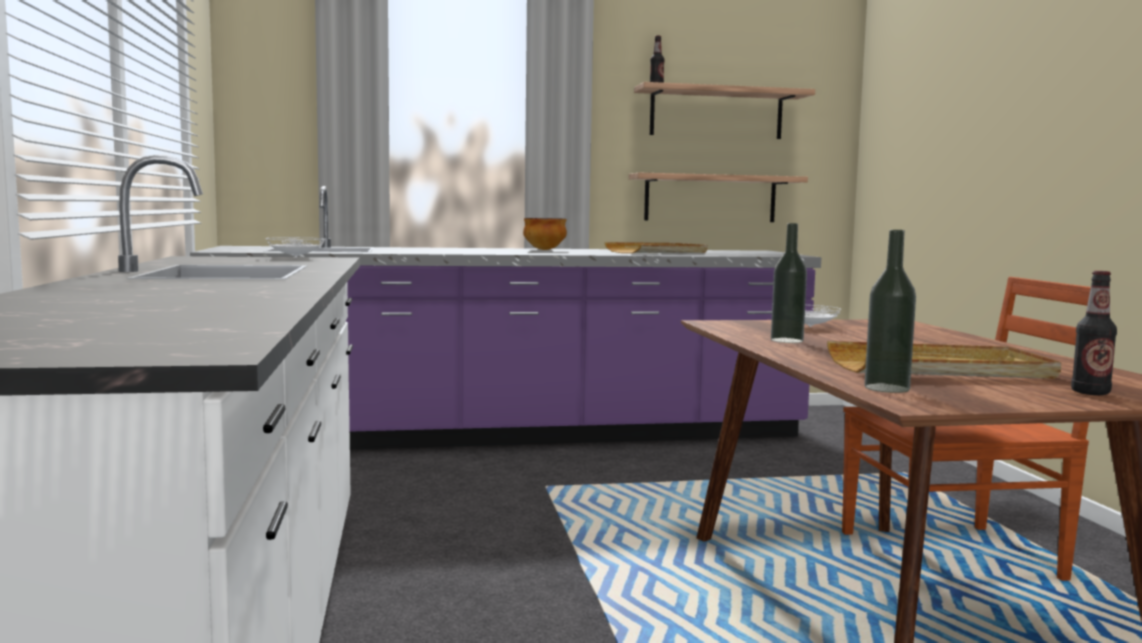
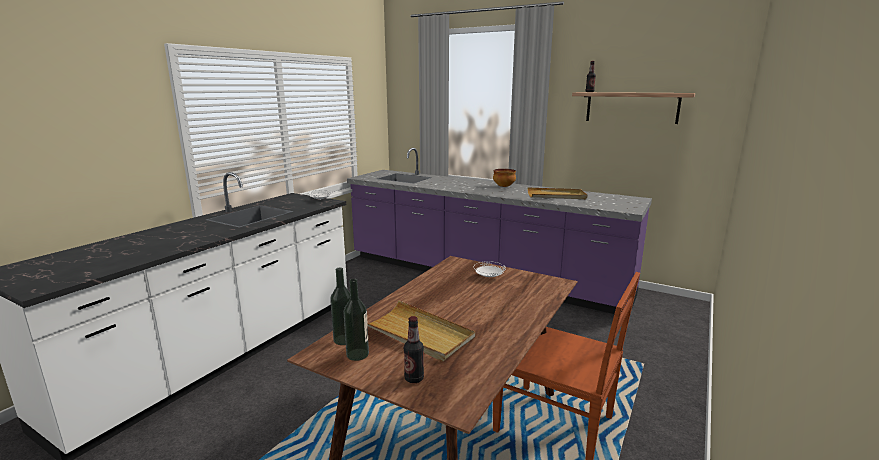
camera: 40 degrees right, 10 degrees up
shelf [629,173,808,222] -> none
bottle [771,223,807,343] -> bottle moved to [343,279,369,361]

